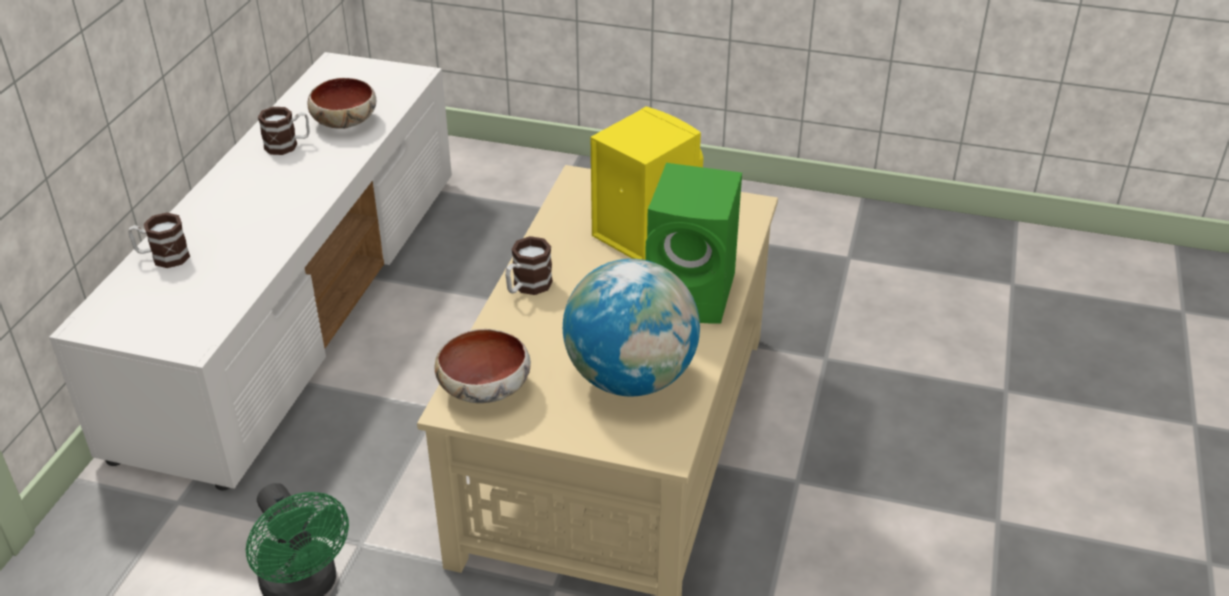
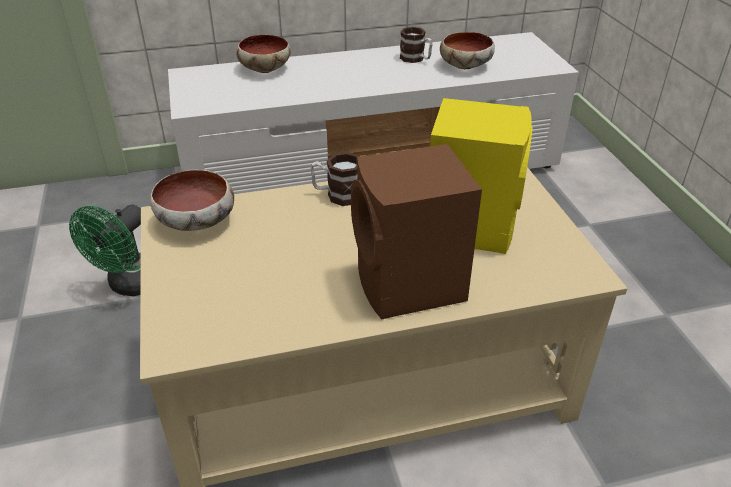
camera: 60 degrees right, 0 degrees up
mug [128,213,190,268] -> bowl [236,35,291,73]
globe [563,259,700,397] -> none
green speaker [645,163,742,324] -> brown speaker [351,144,482,320]

